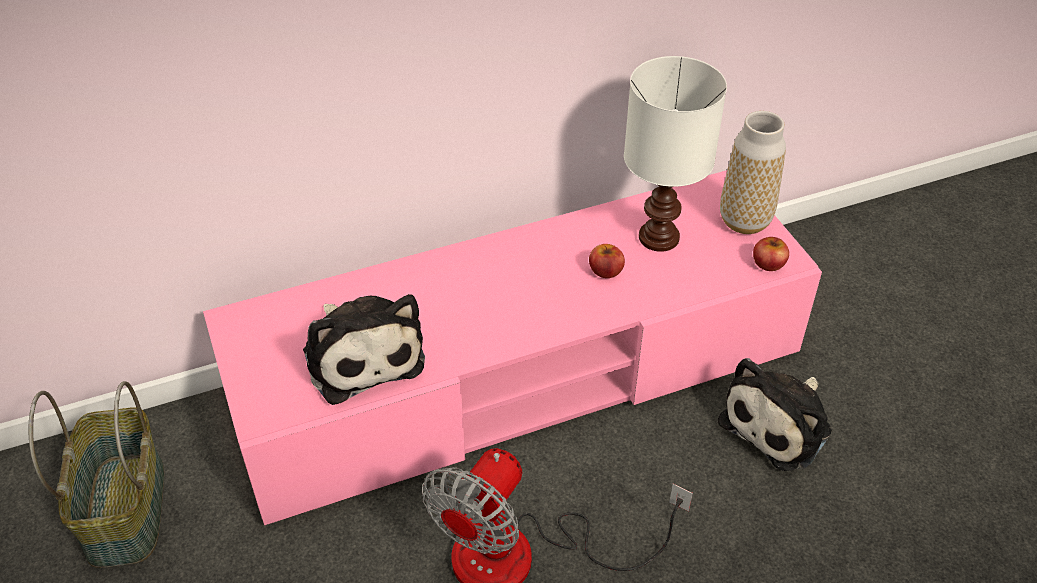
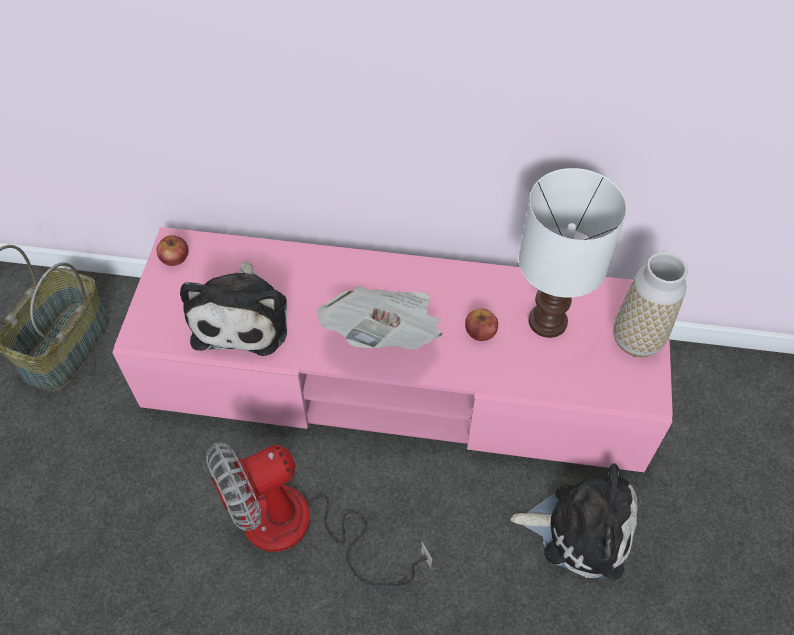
camera: 30 degrees right, 10 degrees up
plush toy [718,358,832,471] -> plush toy turned 150 degrees counterclockwise [510,463,638,580]
apple [753,237,789,271] -> apple moved to [157,235,188,266]
none -> newspaper [317,286,442,350]

